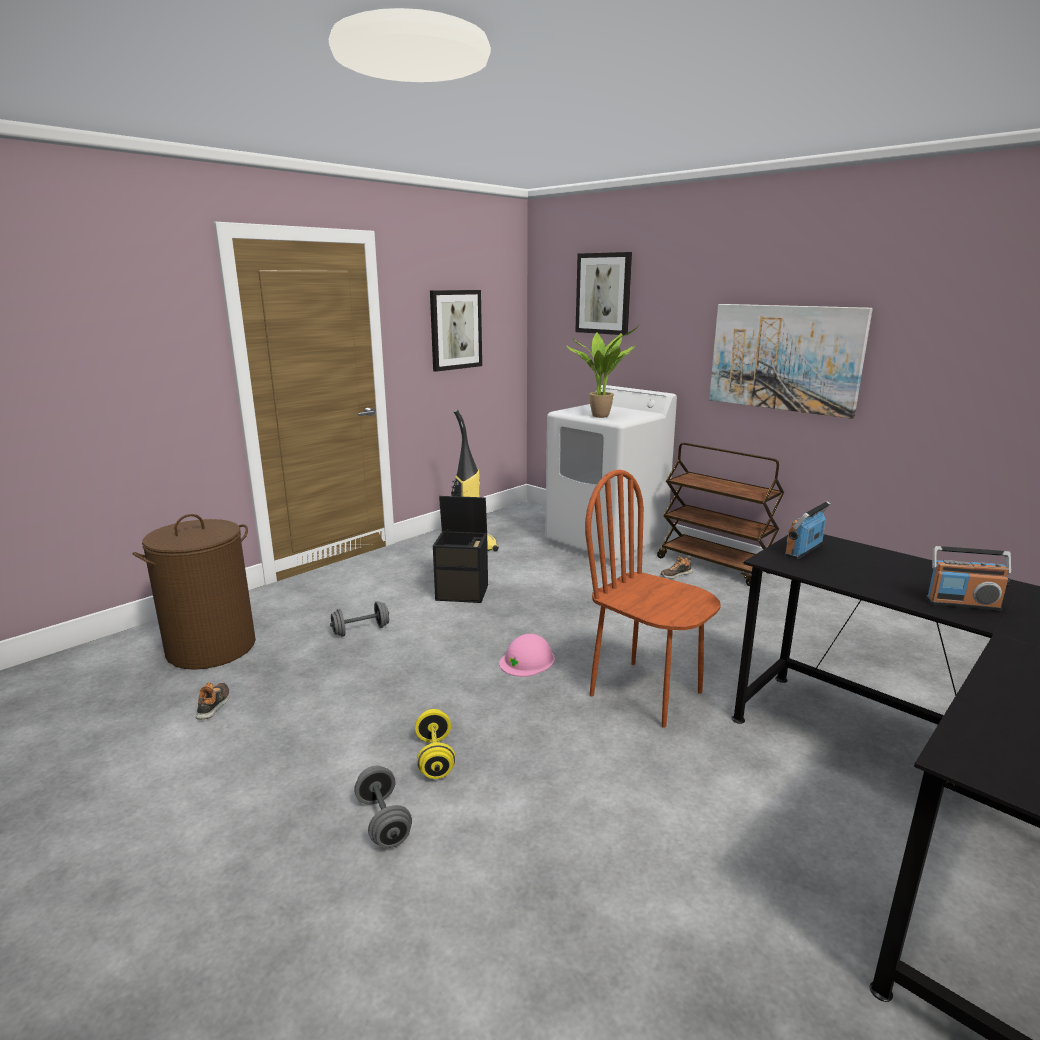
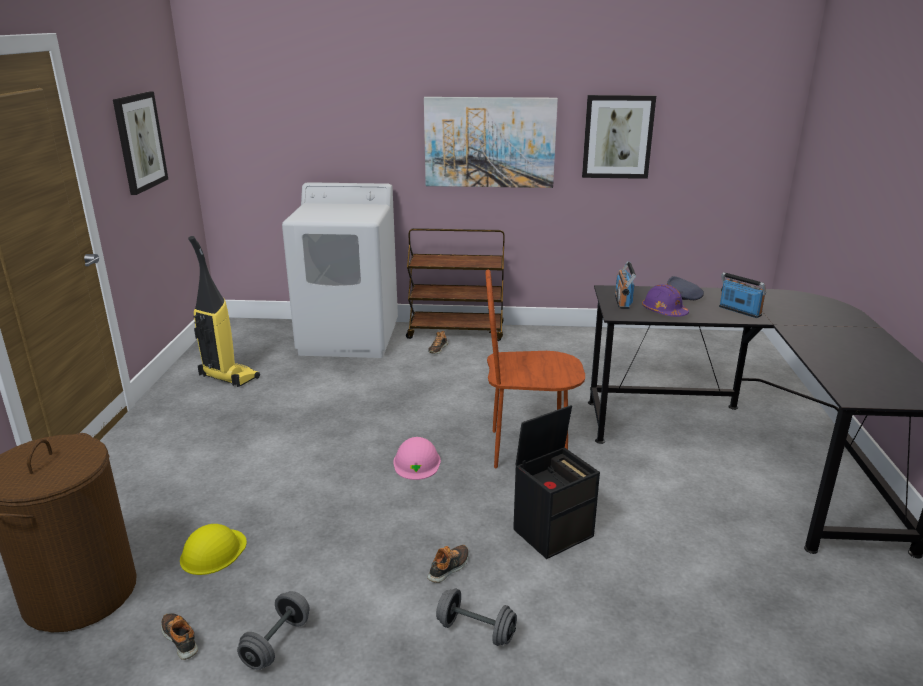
camera: 40 degrees left, 5 degrees up
grey dumbbell [330,601,389,636] -> grey dumbbell moved to [237,591,310,670]
yellow dumbbell [415,709,456,779] -> shoe [427,545,469,583]
black storage box [433,496,488,603] -> black storage box moved to [513,405,600,559]
potted plant [566,324,640,418] -> none
picture [575,252,632,335] -> picture moved to [582,95,656,179]
radio [926,546,1011,611] -> radio turned 105 degrees counterclockwise [719,272,766,318]
none -> yellow hard hat [180,524,247,575]
none -> purple hard hat [642,284,689,317]
none -> grey cap [667,276,704,300]

